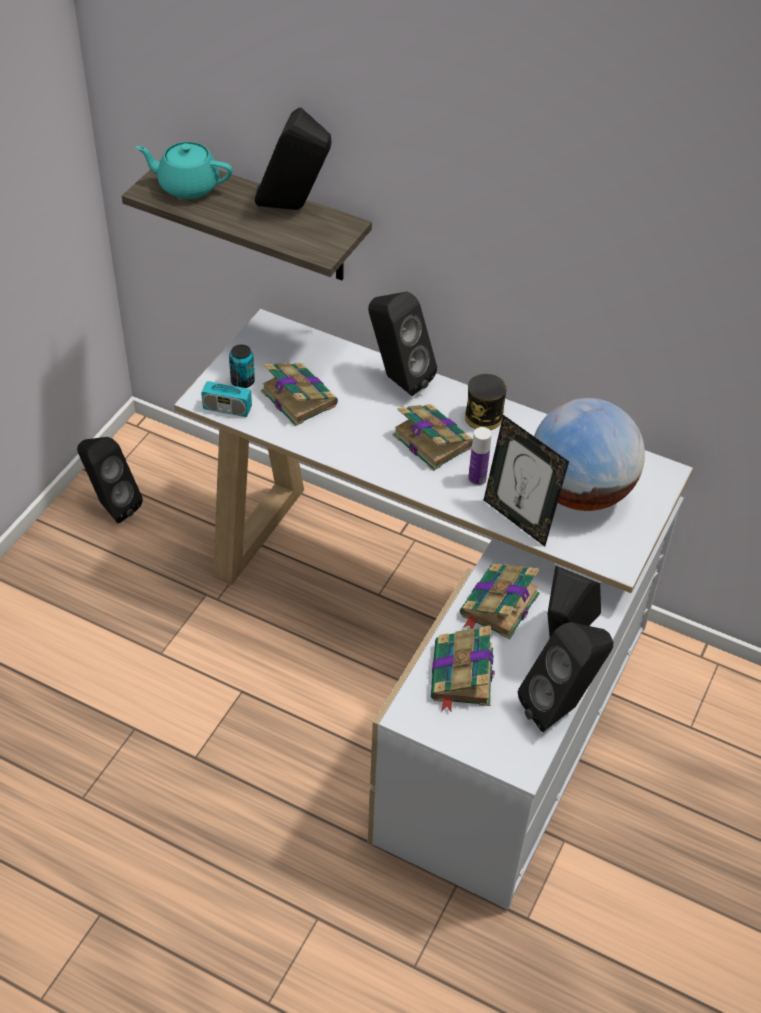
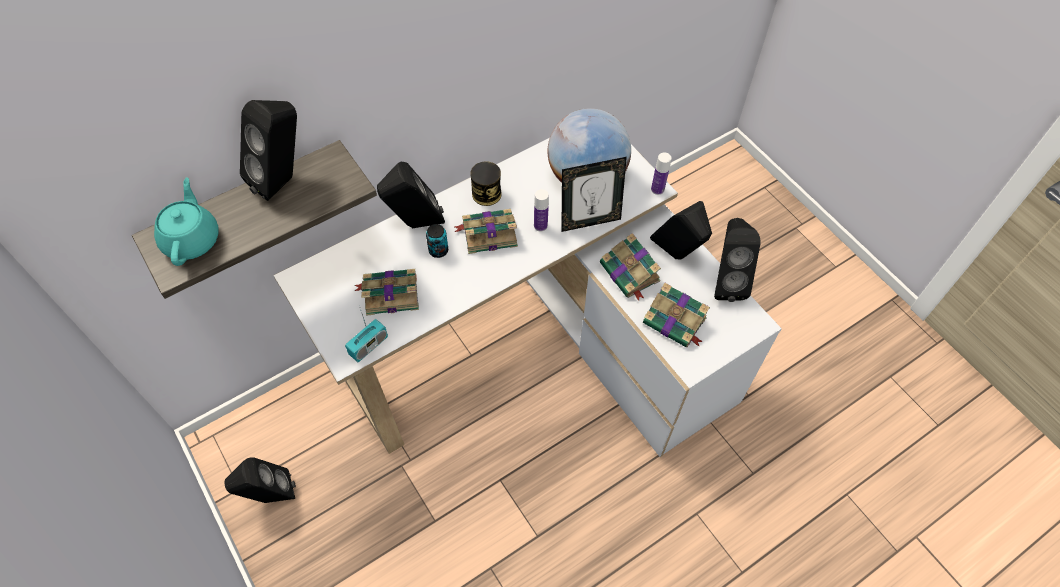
camera: 60 degrees left, 10 degrees up
turquoise teapot [136,142,233,199] -> turquoise teapot turned 135 degrees clockwise [154,177,218,266]
can [229,345,255,388] -> can moved to [426,224,448,258]
none -> bottle [651,152,671,195]

